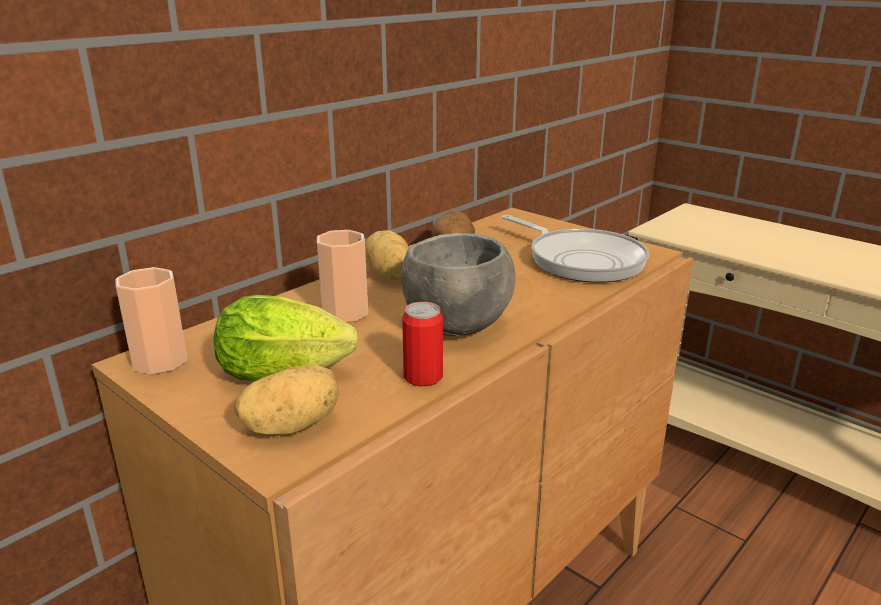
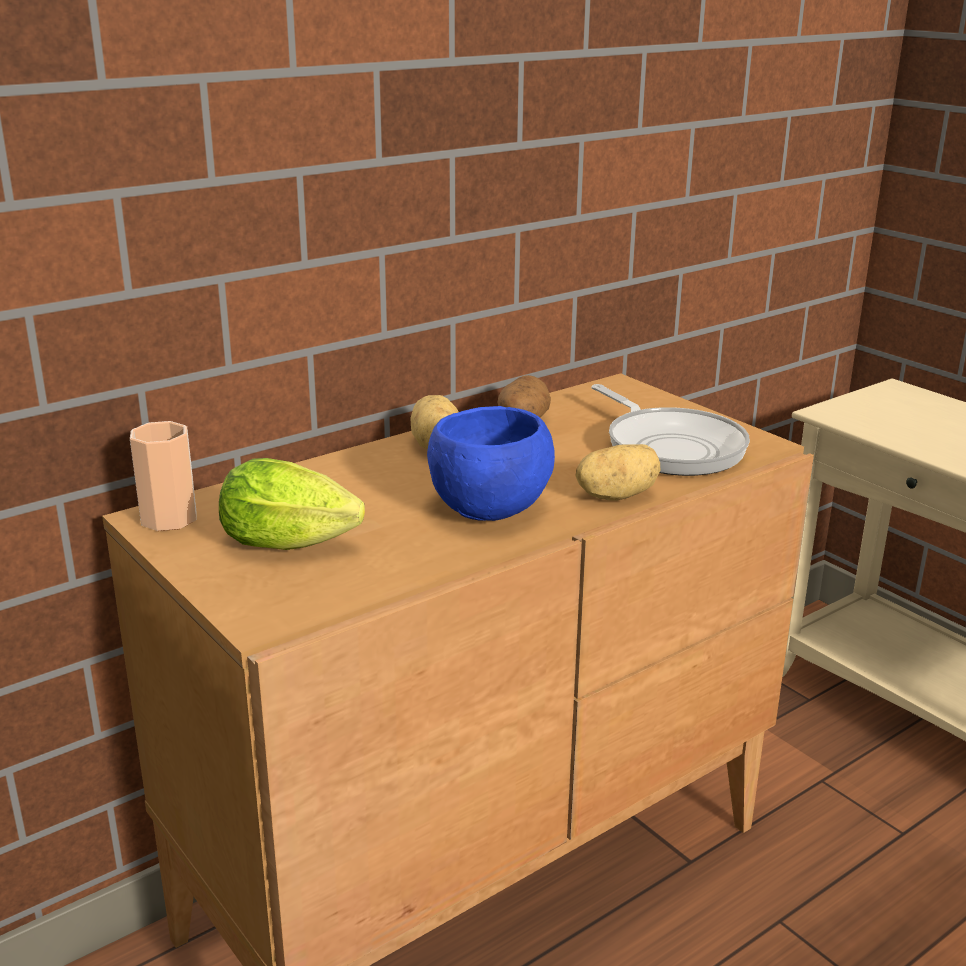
camera: 10 degrees right, 0 degrees up
potato [234,365,339,436] -> potato moved to [575,444,661,501]
cup [317,230,368,322] -> none
grey bowl [401,233,516,336] -> blue bowl [427,406,555,521]
can [402,302,443,386] -> none

